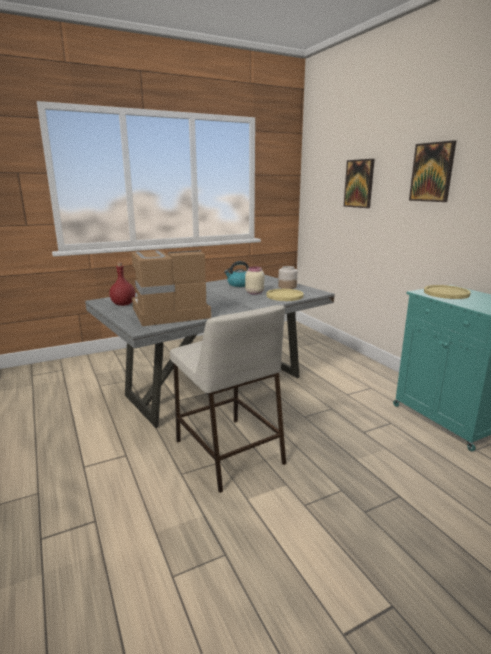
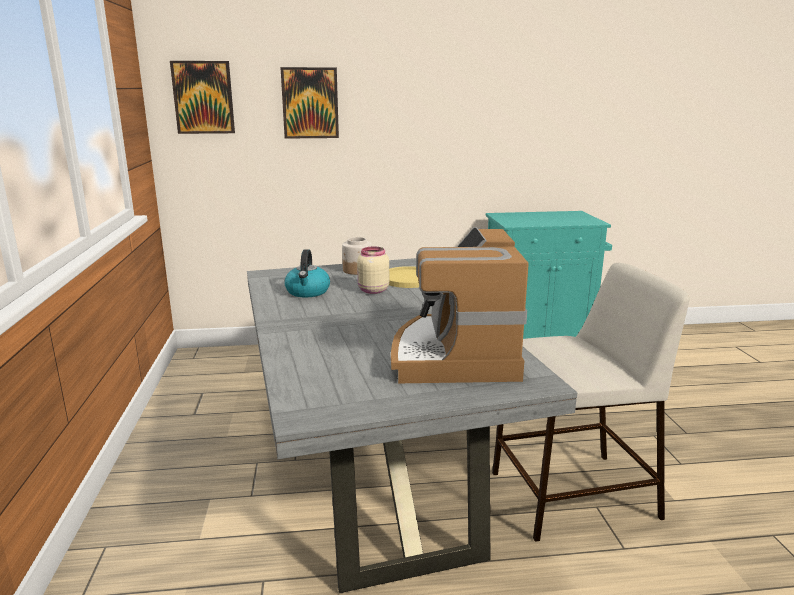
camera: 70 degrees left, 0 degrees up
red bottle [109,262,135,306] -> none
picture [409,140,456,202] -> picture moved to [170,61,235,134]
yellow plate [424,285,471,299] -> none

